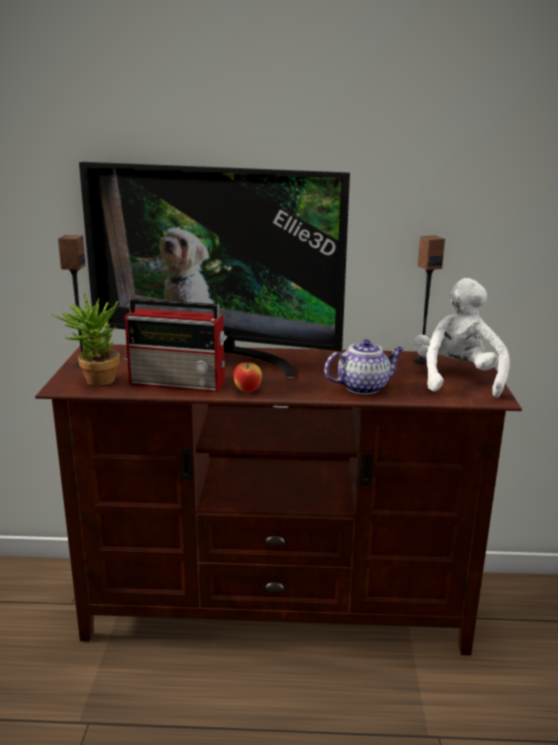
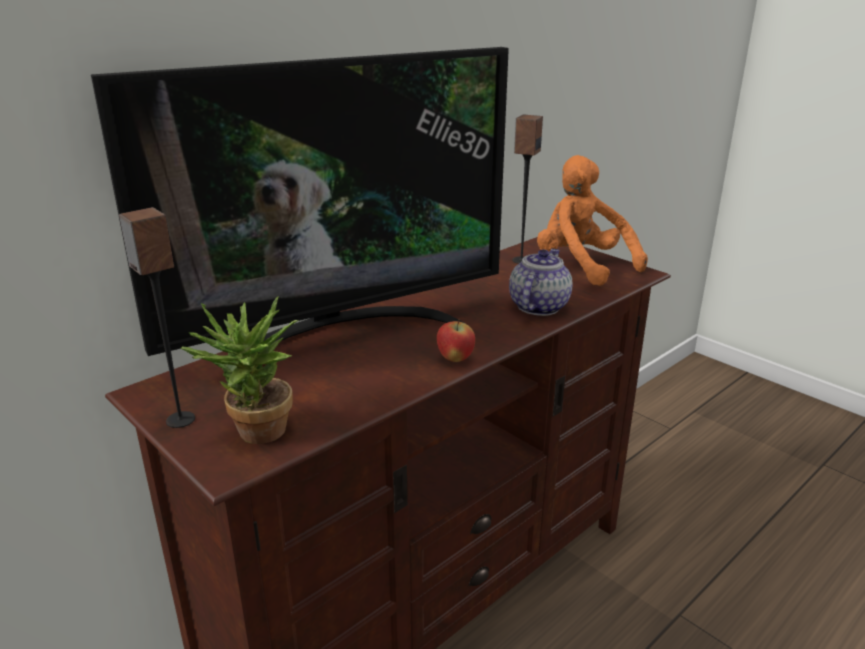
camera: 45 degrees left, 5 degrees up
radio [125,298,228,392] -> none
white plush toy [415,278,510,398] -> orange plush toy [537,155,648,286]

